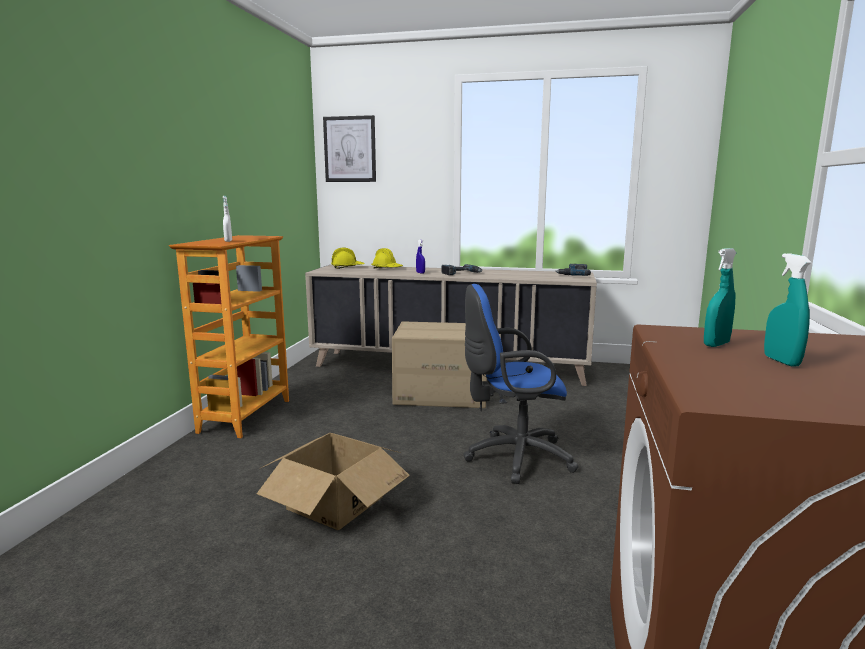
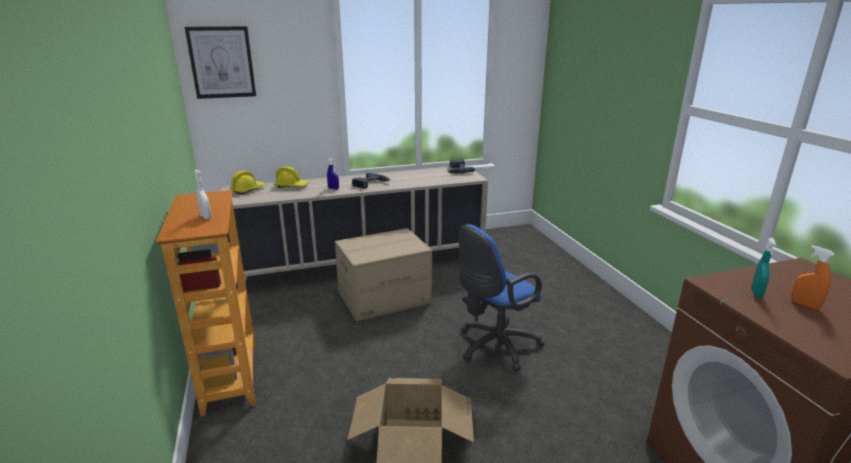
camera: 30 degrees left, 10 degrees up
turquoise spray bottle [764,253,812,367] -> orange spray bottle [792,245,835,310]

